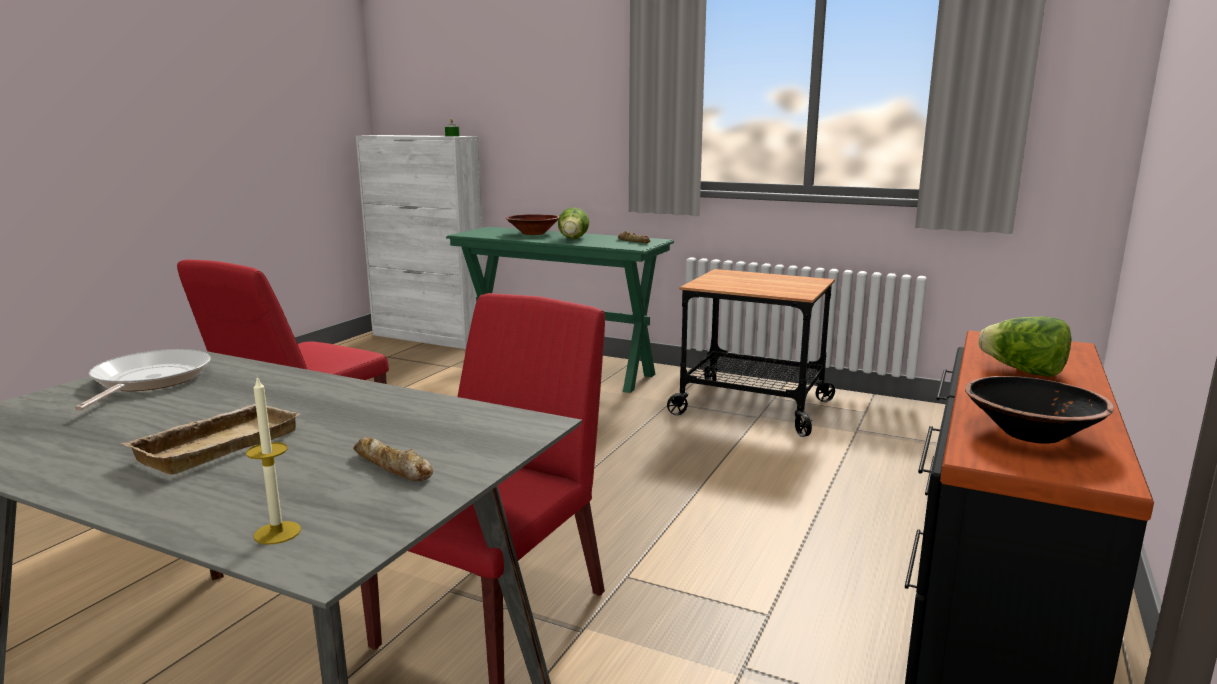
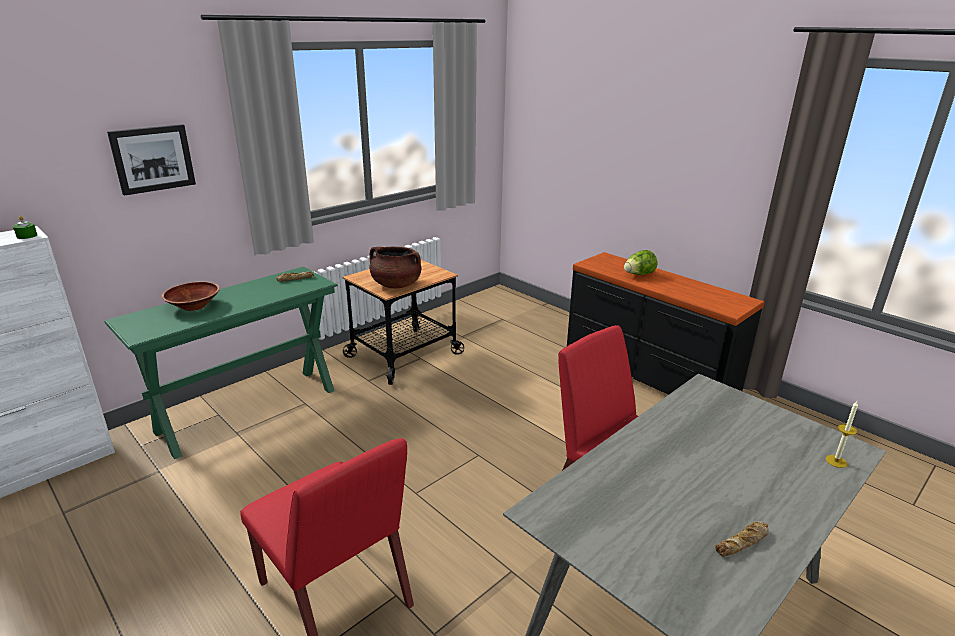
camera: 70 degrees left, 10 degrees up
frying pan [74,349,211,411] -> none
beige tray [121,404,301,475] -> none
bread [353,437,434,481] -> bread moved to [715,522,769,557]
lettuce [558,208,589,239] -> none
black bowl [965,376,1114,444] -> none
none -> picture [107,124,196,196]
none -> brown cooking pot [369,247,421,288]

